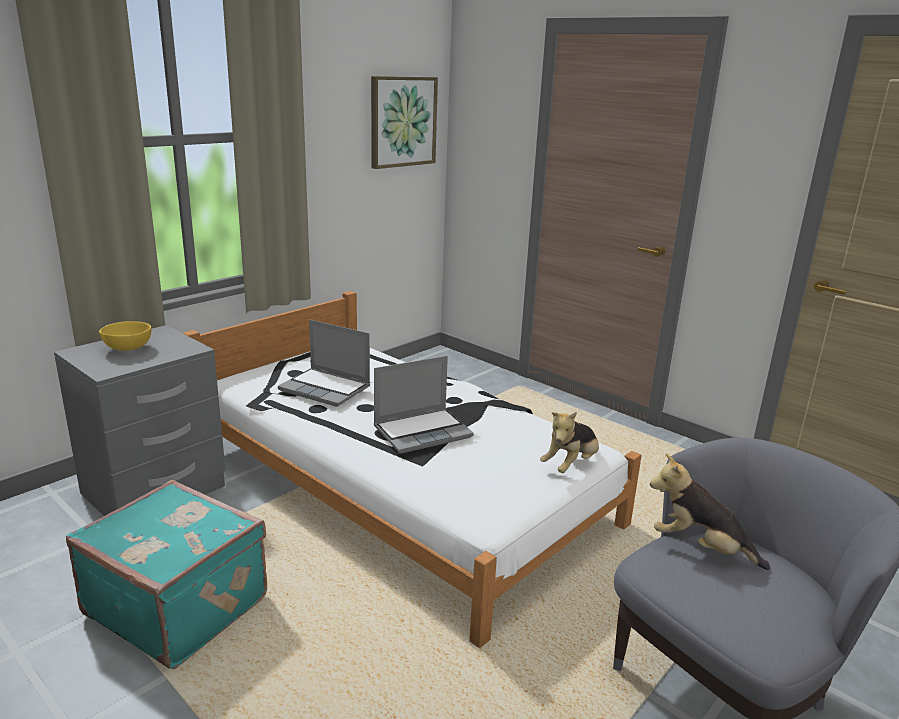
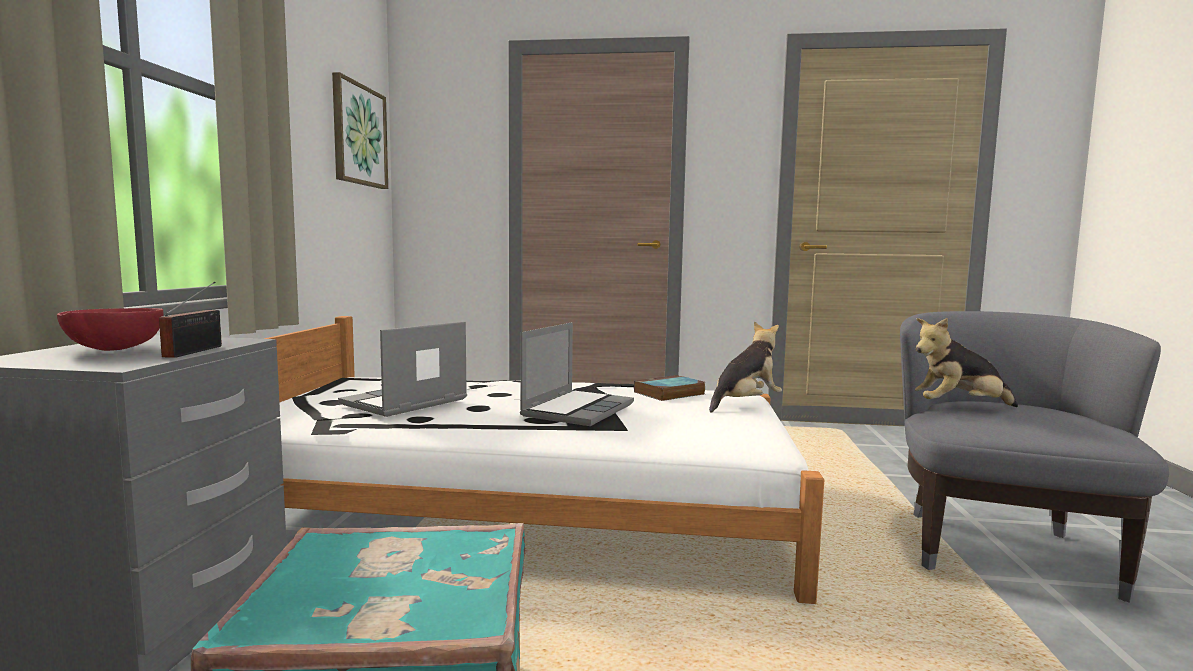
camera: 35 degrees left, 15 degrees down
yellow bowl [99,321,152,351] -> red bowl [57,308,164,351]
laptop [278,319,370,407] -> laptop turned 135 degrees clockwise [338,321,467,417]
plush toy [540,412,599,473] -> plush toy turned 135 degrees counterclockwise [709,321,782,413]
none -> radio [159,282,222,358]
none -> book [634,375,705,401]

